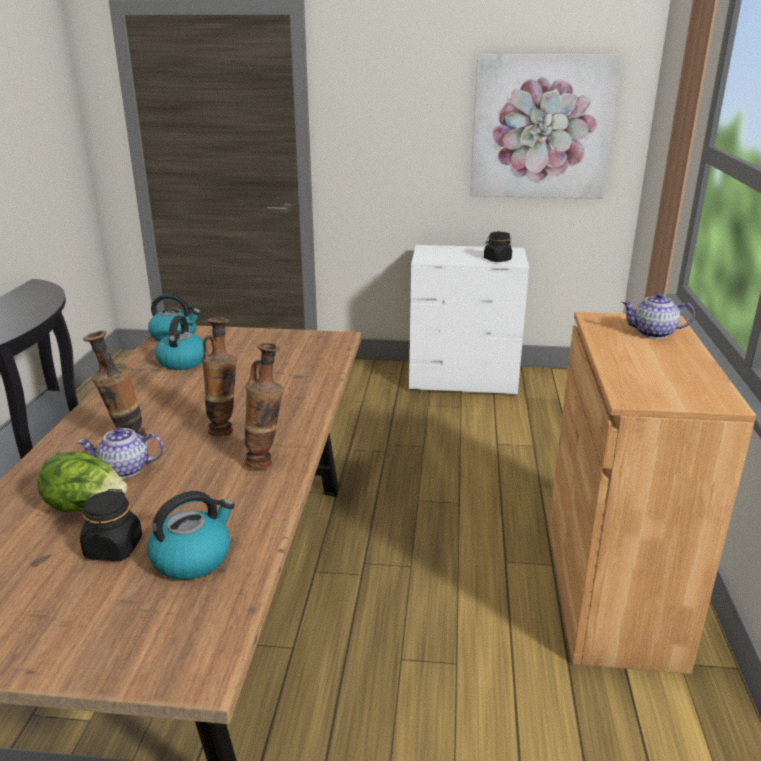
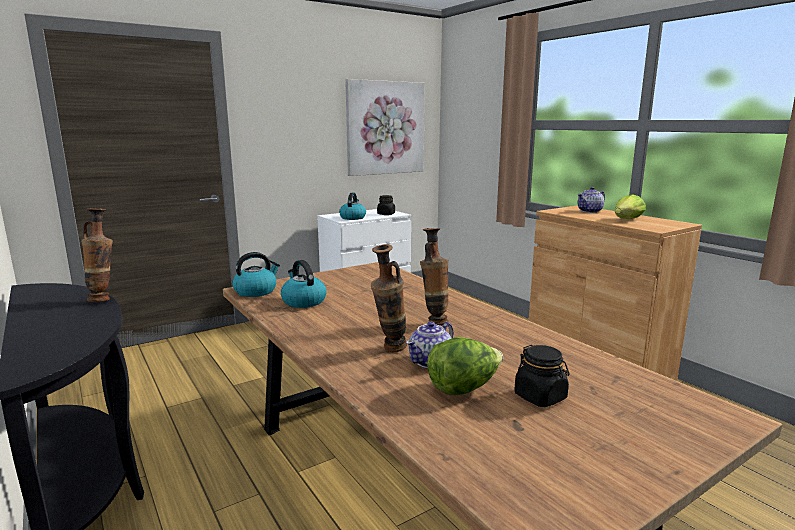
camera: 40 degrees left, 10 degrees down
kettle [147,491,235,580] -> kettle moved to [339,193,366,220]
vase [245,343,284,469] -> vase moved to [81,208,113,302]
none -> lettuce [615,194,646,219]

